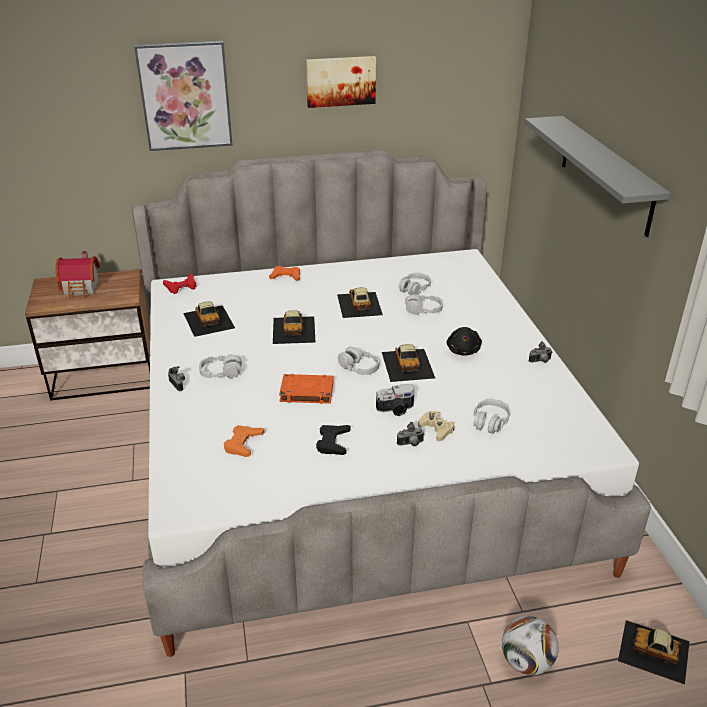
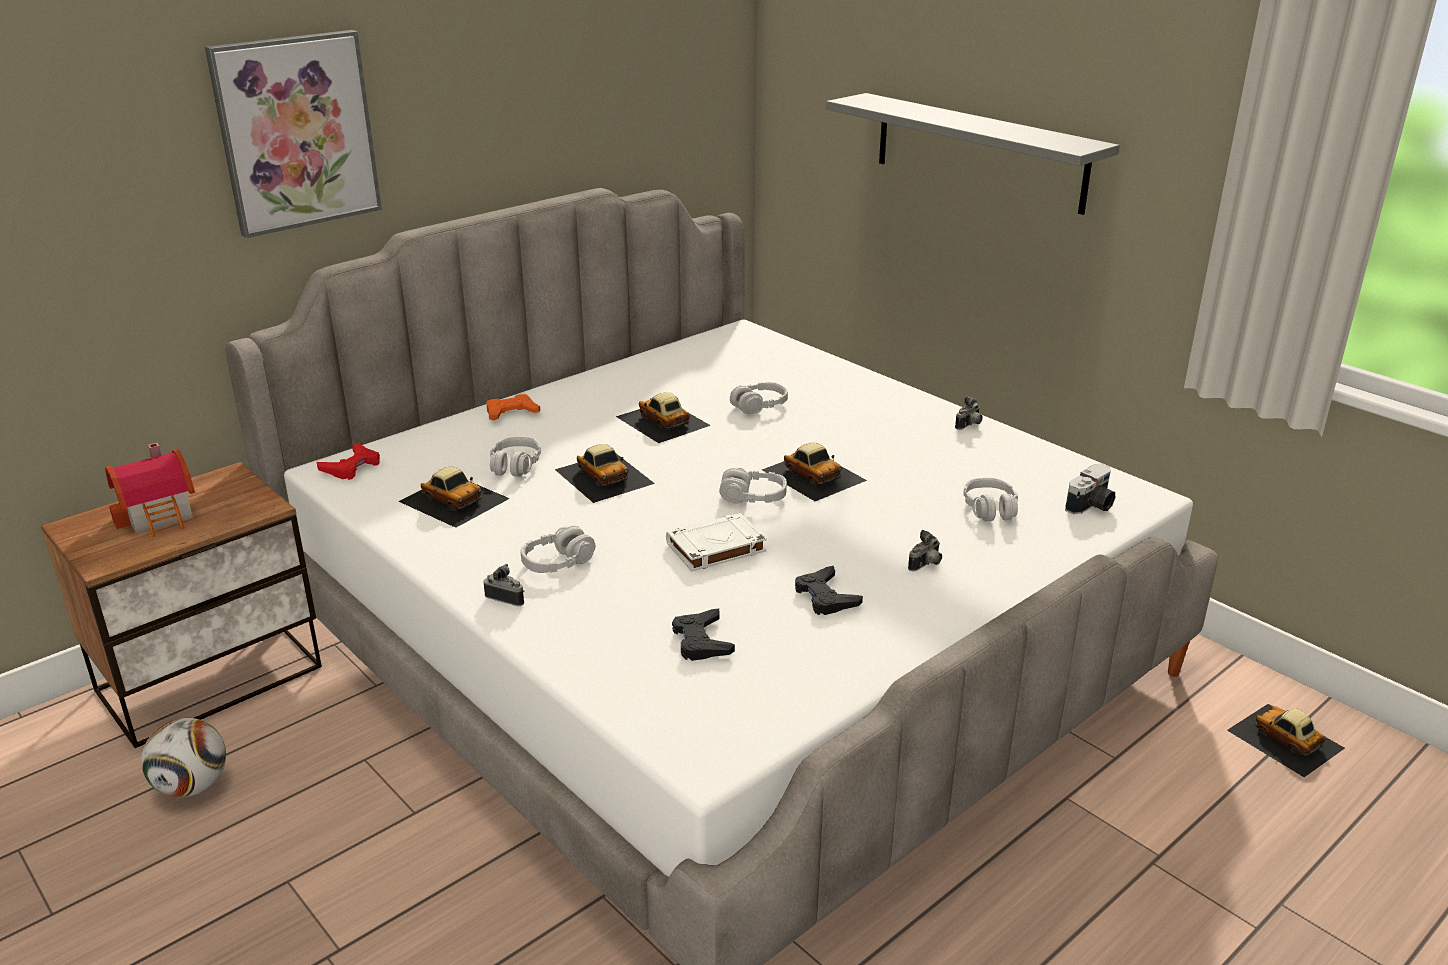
camera: 30 degrees left, 5 degrees down
orange game controller [224,425,264,457] -> black game controller [672,609,735,661]
orange book [279,374,334,404] -> white book [666,513,767,572]
picture [306,56,376,108] -> none
camera [376,384,415,416] -> camera moved to [1065,464,1116,514]
grey headphones [398,273,431,295] -> grey headphones moved to [490,437,541,477]
beige game controller [418,411,455,441] -> none
black plush toy [447,327,482,356] -> none
football [502,616,559,675] -> football moved to [141,718,226,797]
toy car [618,620,690,684] -> toy car turned 60 degrees clockwise [1227,704,1345,777]

